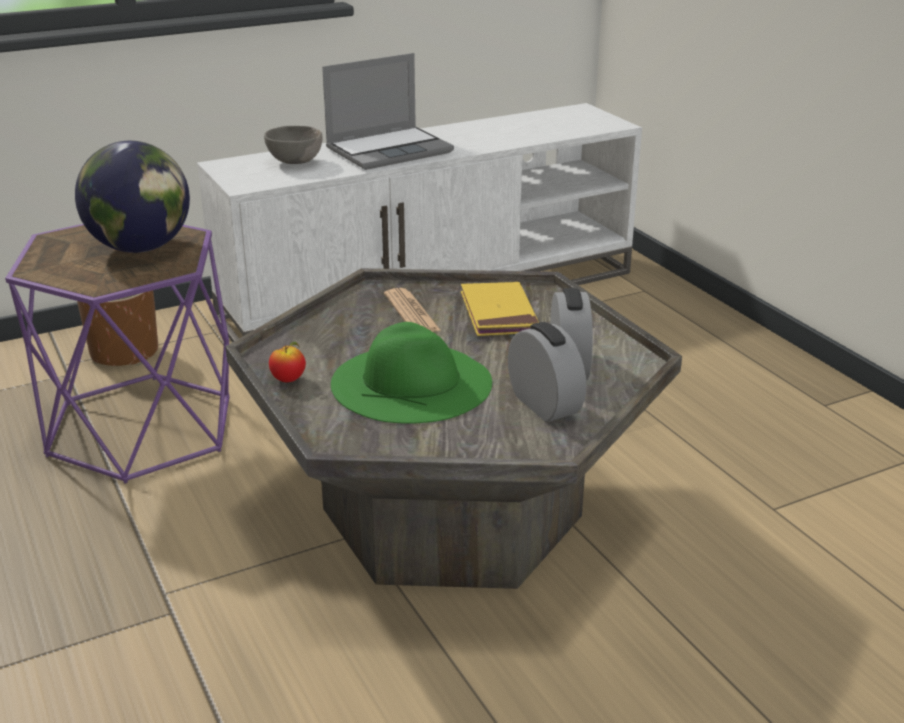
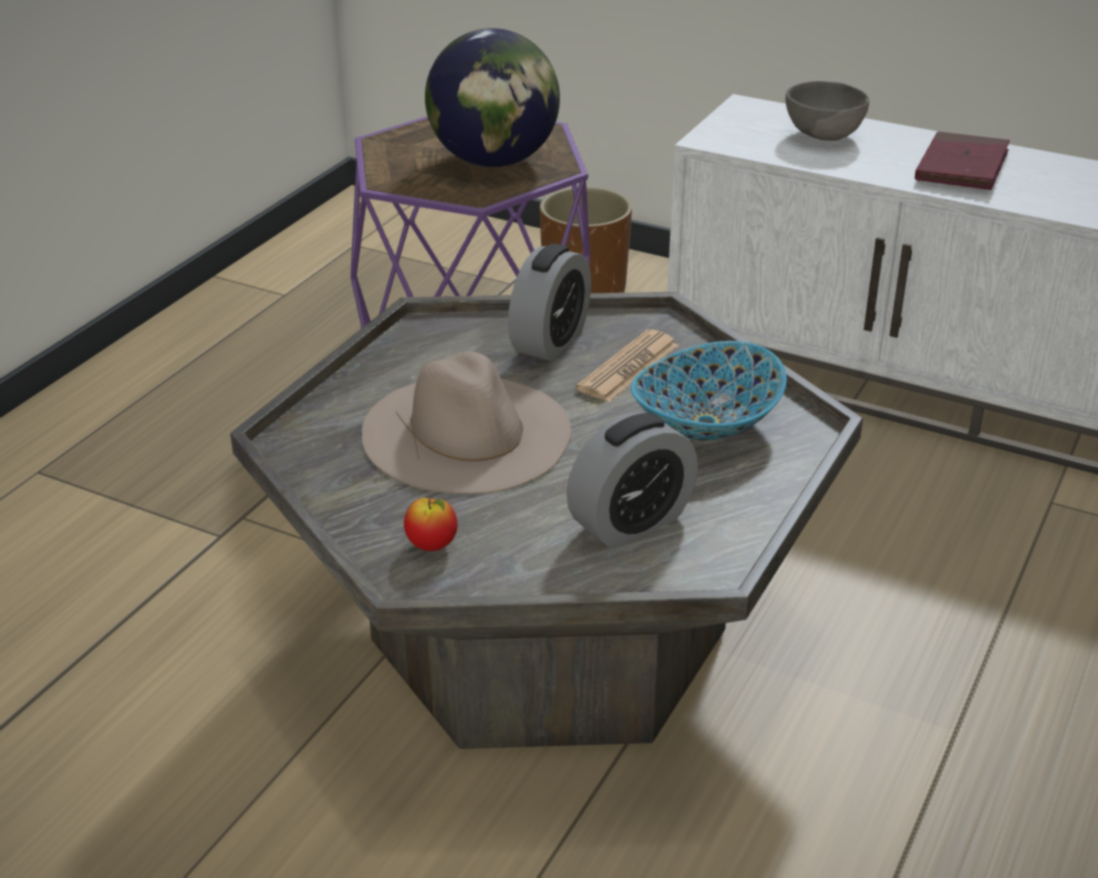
camera: 55 degrees right, 5 degrees up
apple [269,342,306,382] -> apple moved to [404,498,457,551]
laptop [322,53,454,170] -> red book [915,132,1010,190]
green hat [331,322,492,424] -> beige hat [362,351,571,494]
yellow book [461,282,539,336] -> bowl [631,341,787,441]
alarm clock [508,322,586,422] -> alarm clock moved to [508,243,591,361]

